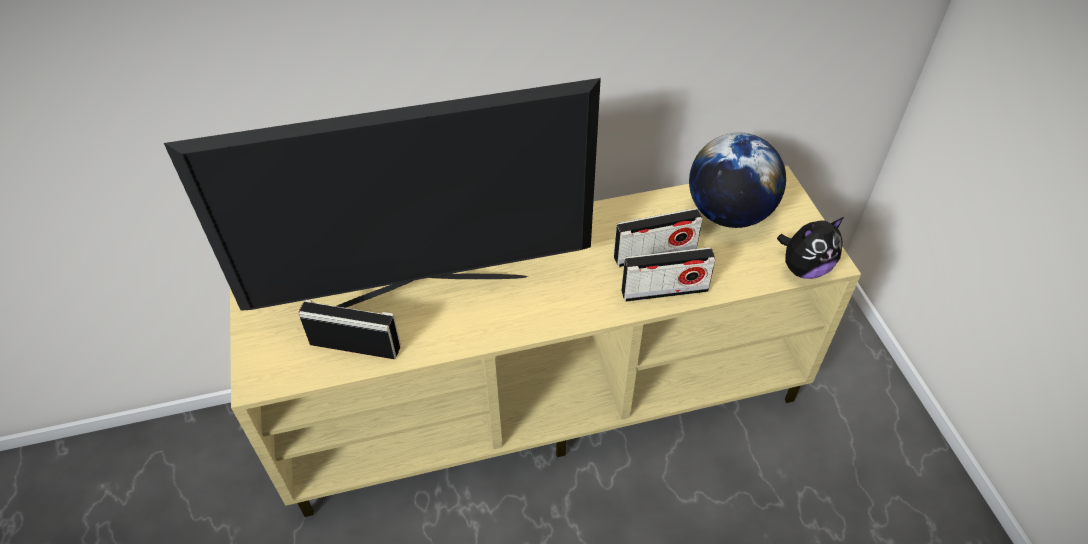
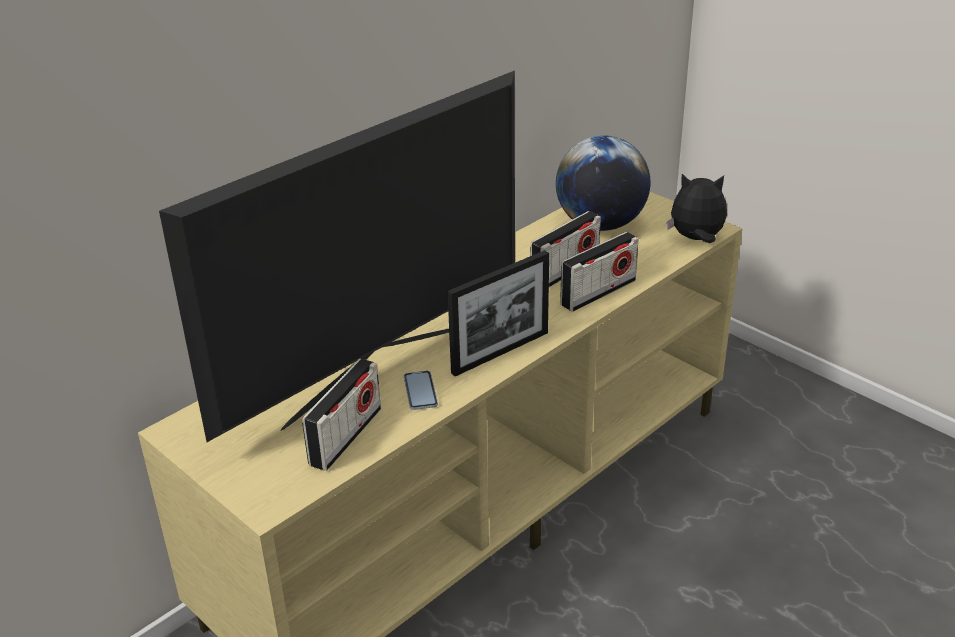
camera: 30 degrees left, 15 degrees down
radio [298,299,401,359] -> radio turned 135 degrees clockwise [302,359,381,471]
plush toy [777,217,844,279] -> plush toy turned 120 degrees counterclockwise [667,174,727,243]
none -> phone [404,371,438,410]
none -> picture frame [448,250,549,376]

